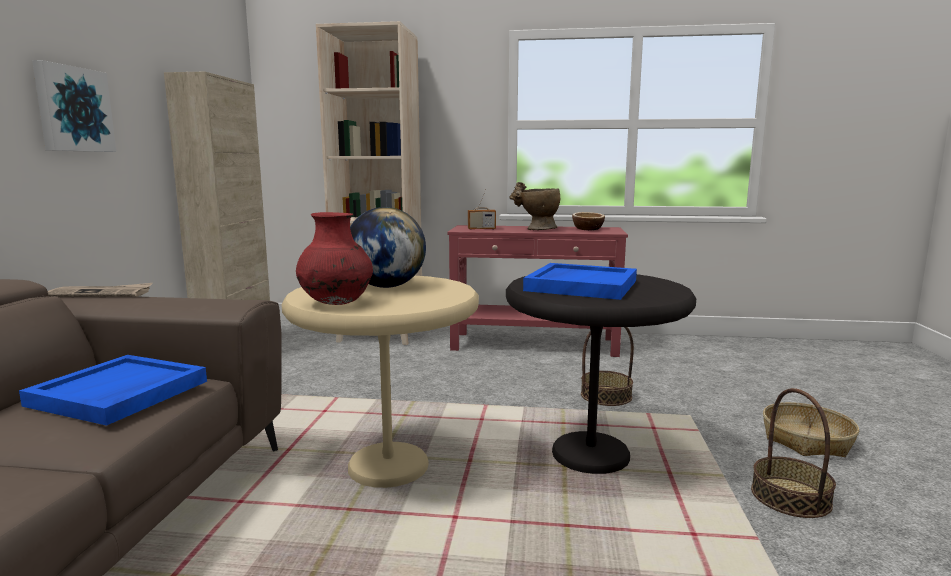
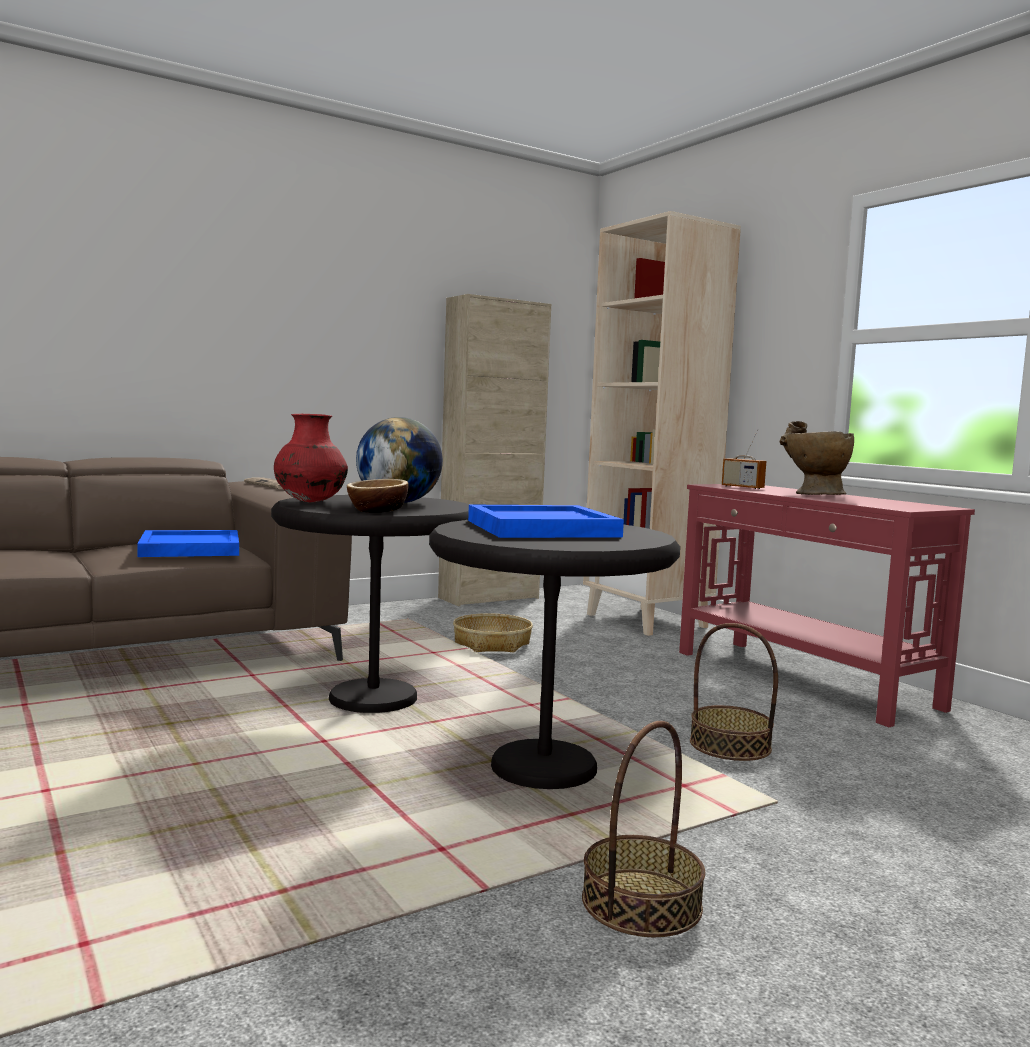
camera: 50 degrees right, 5 degrees down
picture [32,60,116,152] -> none
beige side table [282,276,479,488] -> black side table [271,495,470,713]
bowl [572,212,605,230] -> bowl moved to [347,479,408,513]
basket [763,402,859,457] -> basket moved to [453,613,533,652]

